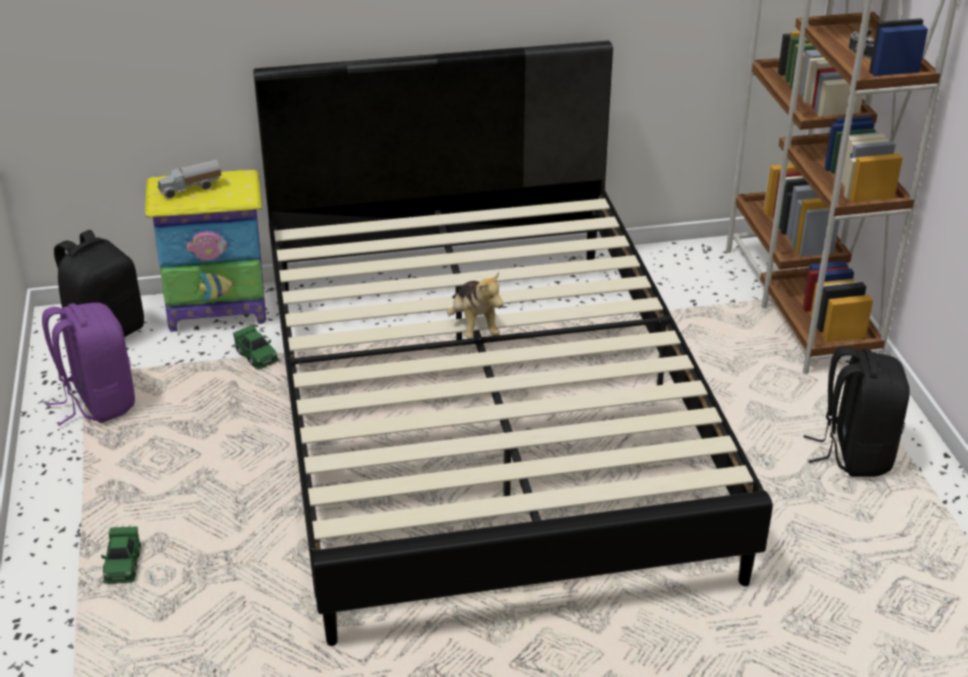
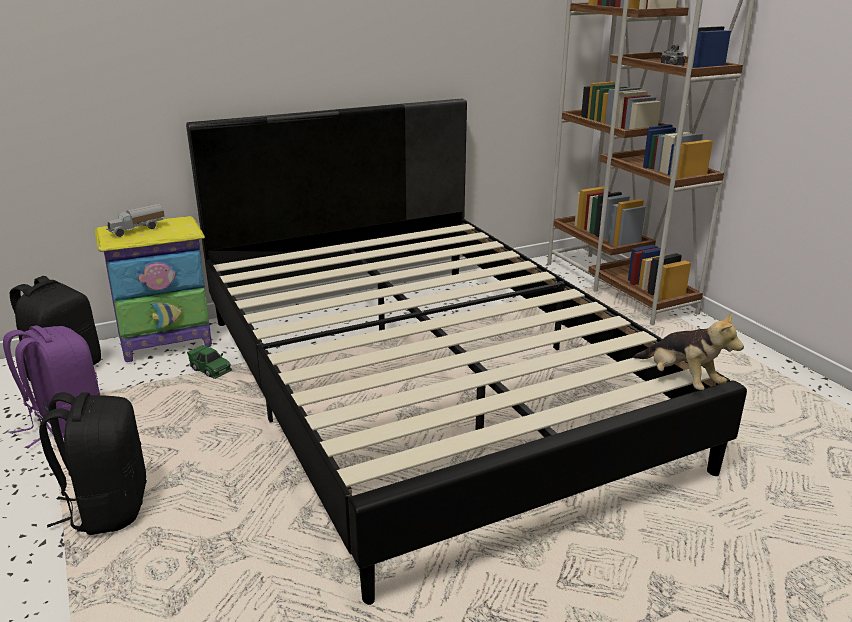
camera: 15 degrees left, 10 degrees down
green toy car [101,526,141,584] -> none
plush toy [447,272,503,338] -> plush toy moved to [633,311,744,390]
black backpack [804,346,910,477] -> black backpack moved to [39,392,147,535]

